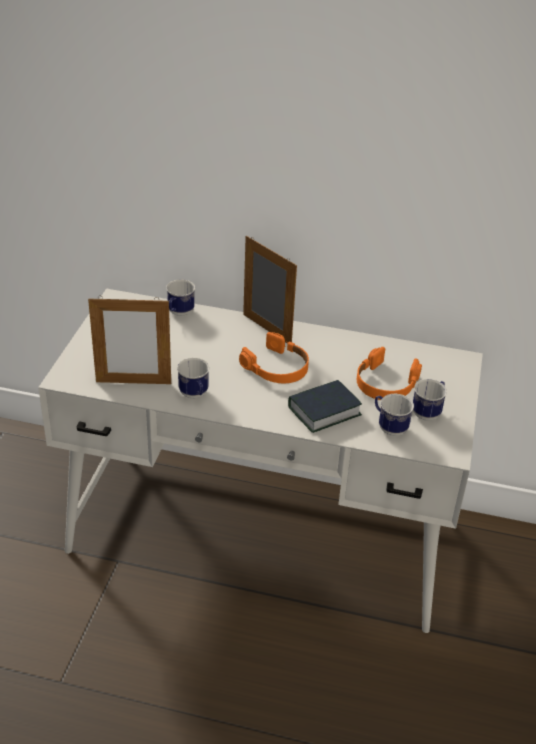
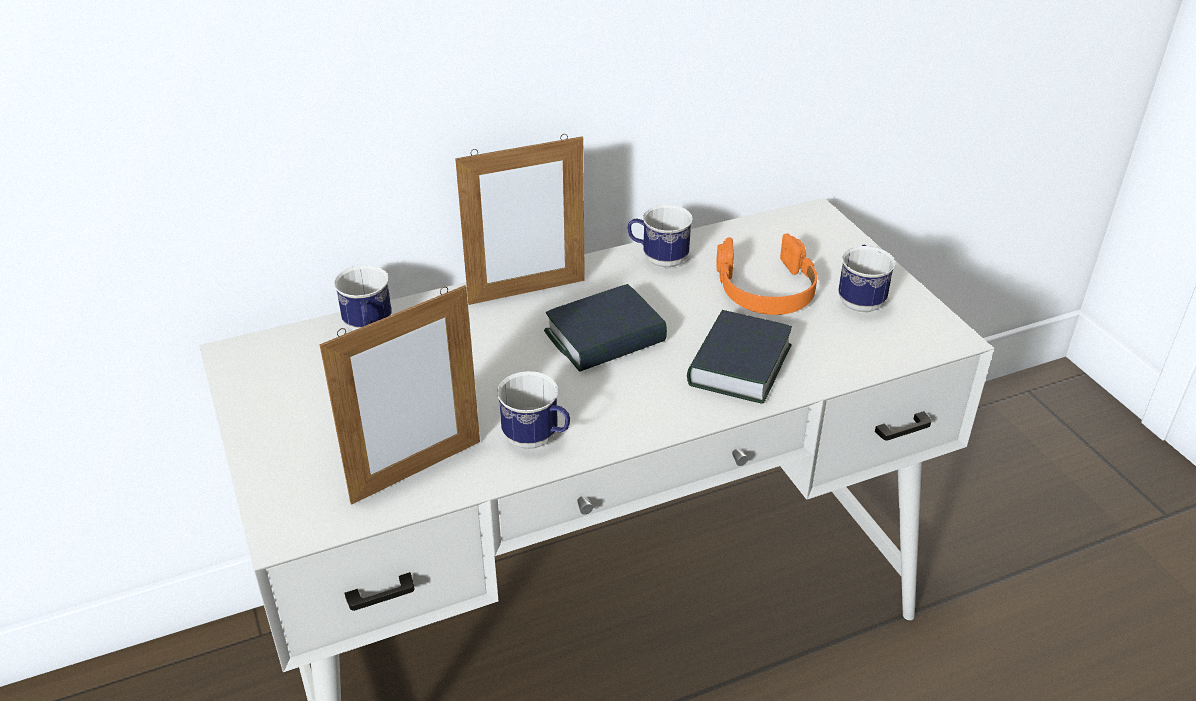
camera: 35 degrees left, 0 degrees up
orange headphones [239,332,309,383] -> book [544,284,667,372]
picture frame [243,236,297,344] -> picture frame turned 150 degrees clockwise [455,134,585,305]
mug [375,394,414,436] -> mug moved to [628,205,693,268]

